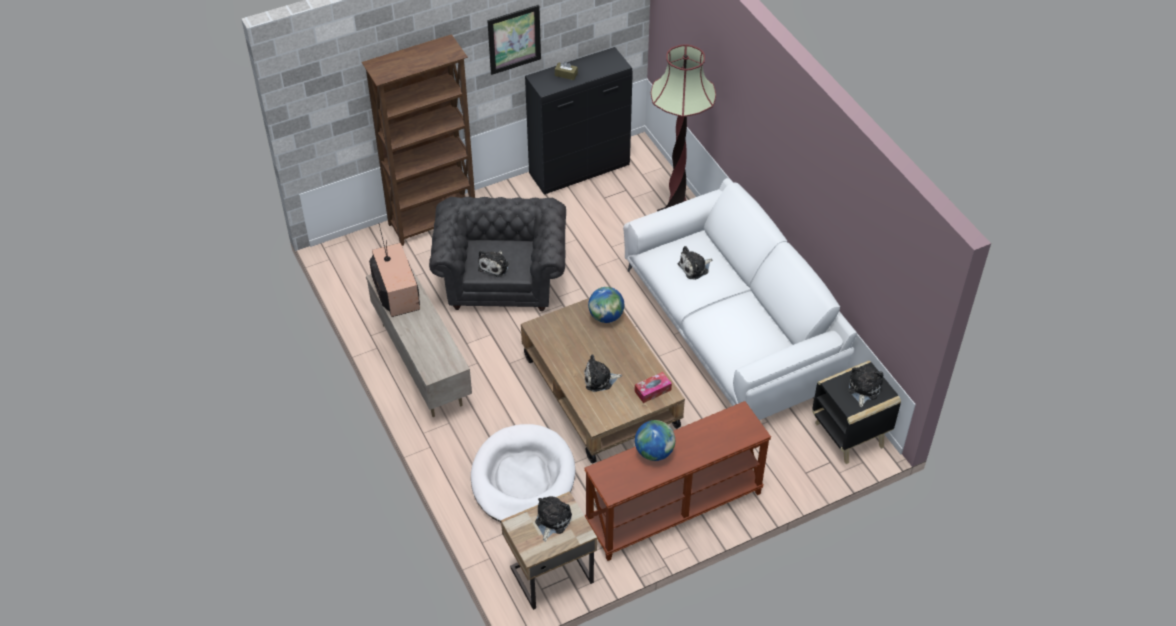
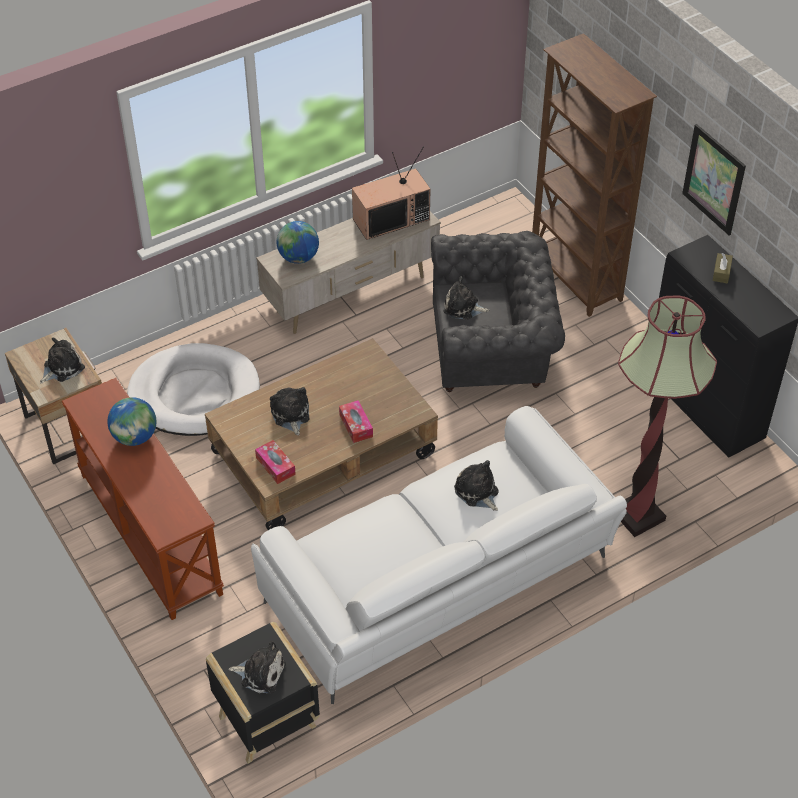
camera: 85 degrees right, 0 degrees up
plush toy [535,496,572,542] -> plush toy turned 60 degrees counterclockwise [40,337,85,384]
globe [588,287,624,323] -> globe moved to [277,221,319,264]
none -> tissue box [339,400,373,443]

